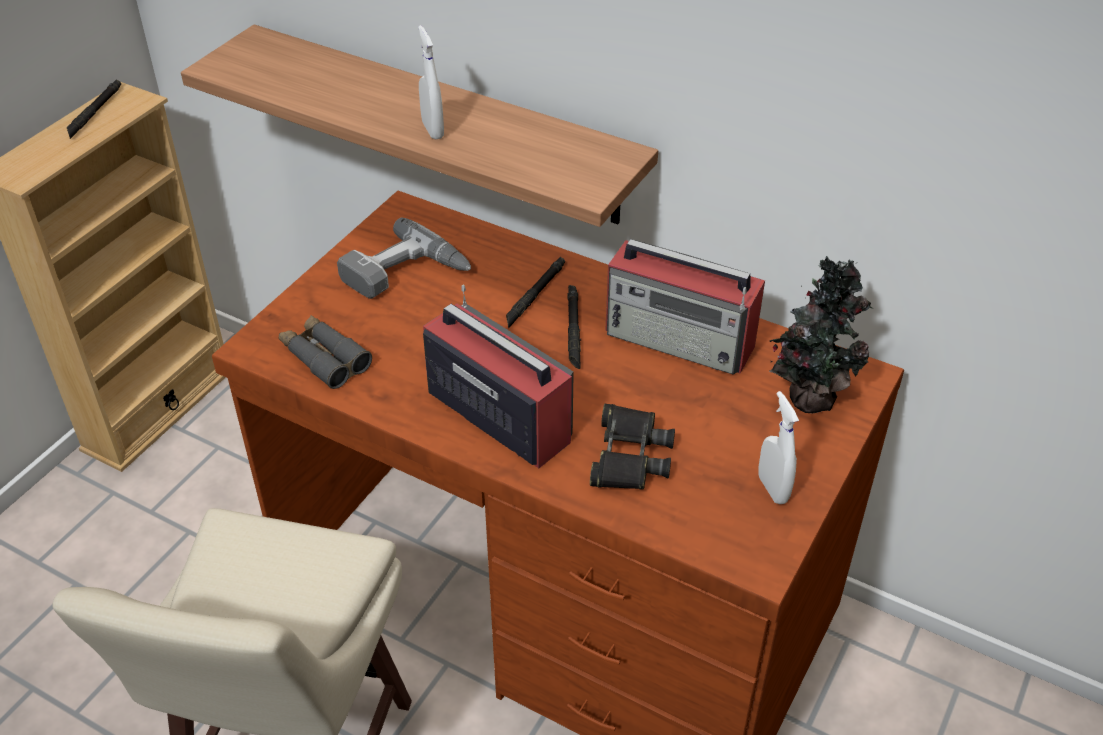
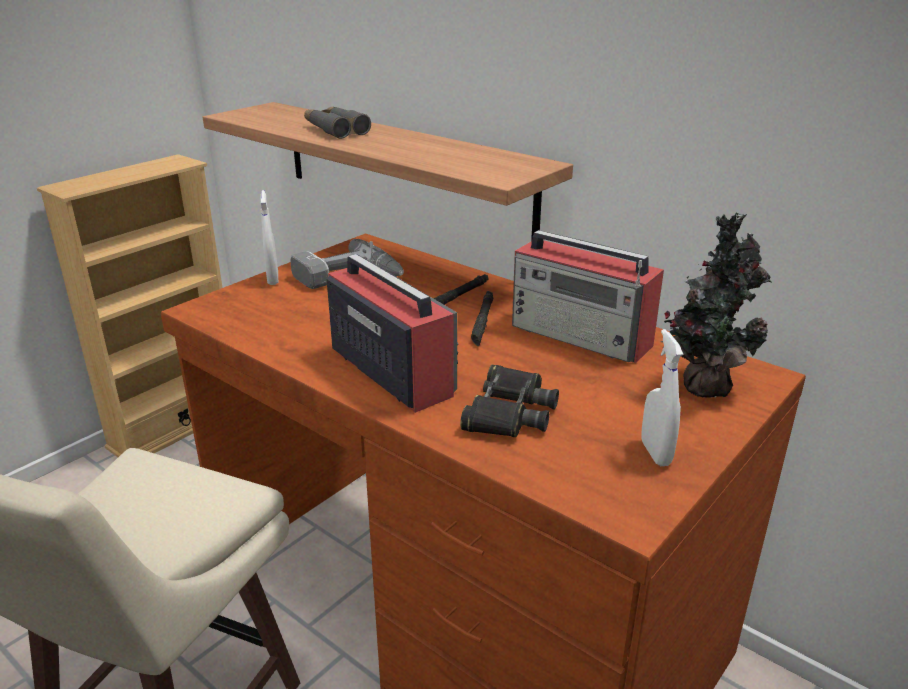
camera: 10 degrees right, 15 degrees down
black flashlight [67,80,121,139] -> none
grey binoculars [279,315,372,389] -> grey binoculars moved to [304,107,371,139]
white spray bottle [418,25,444,140] -> white spray bottle moved to [260,190,278,285]

